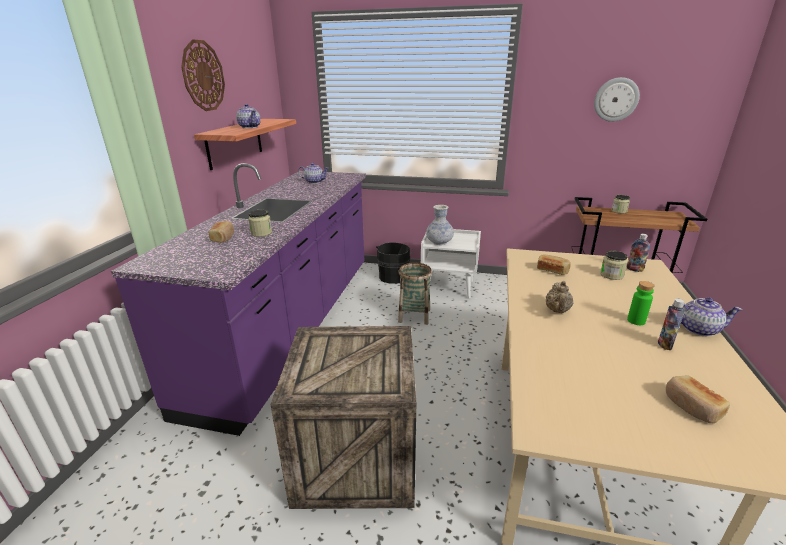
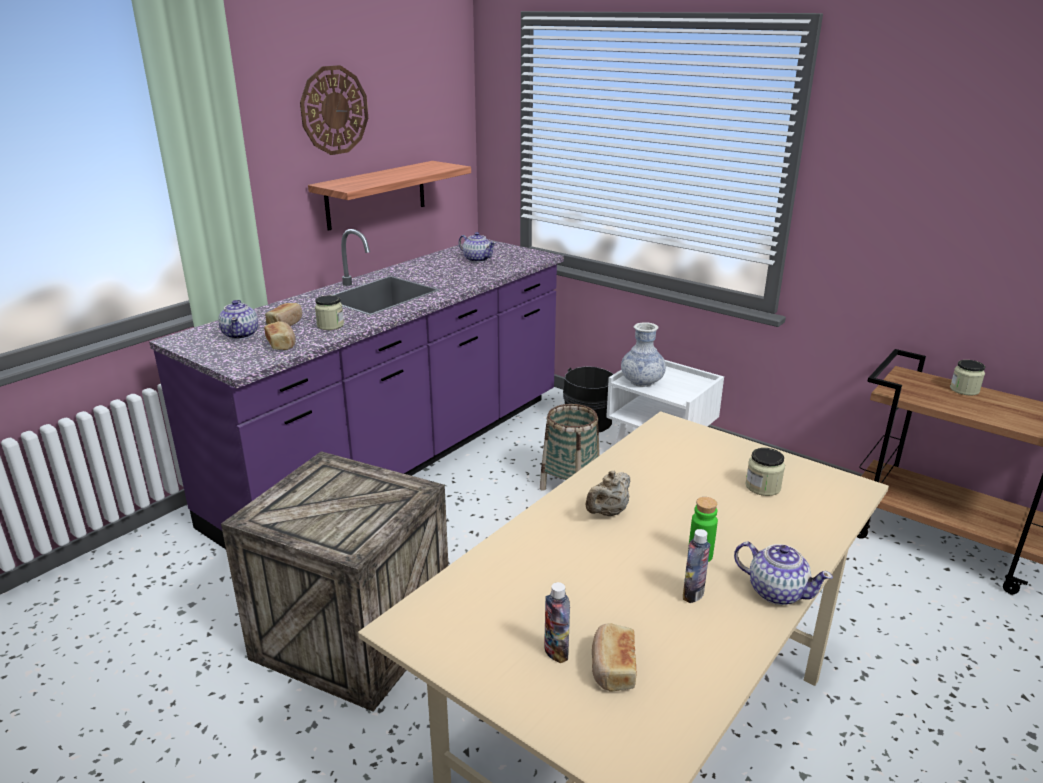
camera: 25 degrees right, 0 degrees up
teapot [236,104,261,128] -> teapot moved to [218,300,258,340]
bread [537,254,571,275] -> bread moved to [264,321,296,350]
wall clock [594,77,640,122] -> none
bottle [627,234,650,272] -> bottle moved to [544,582,570,663]

